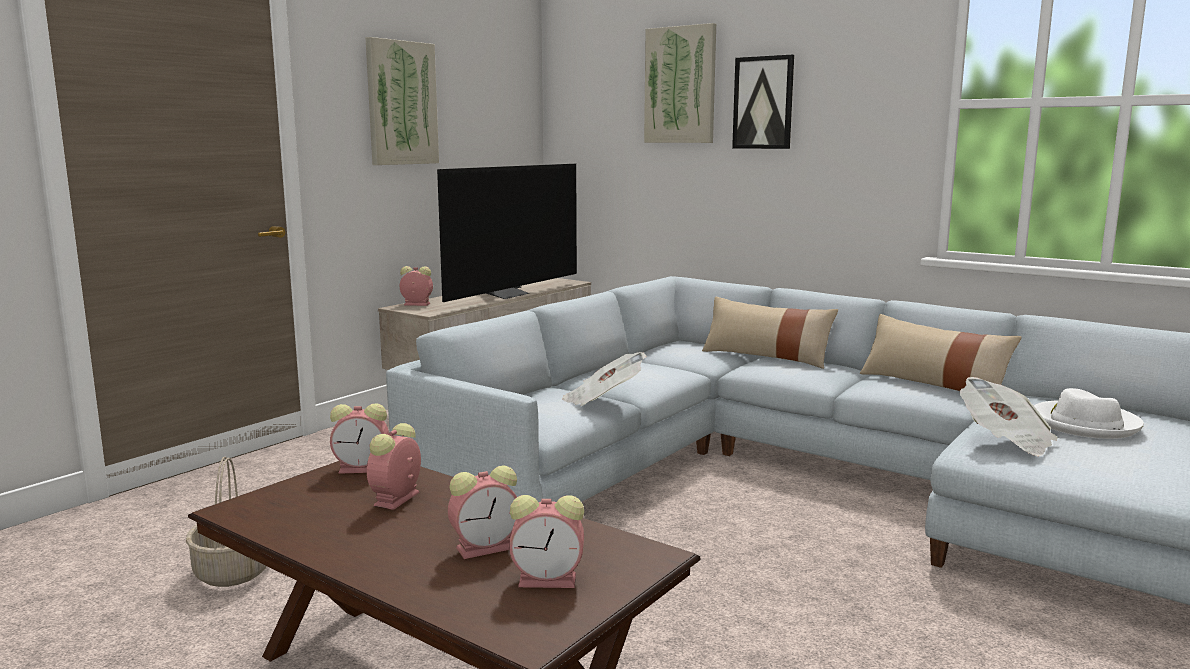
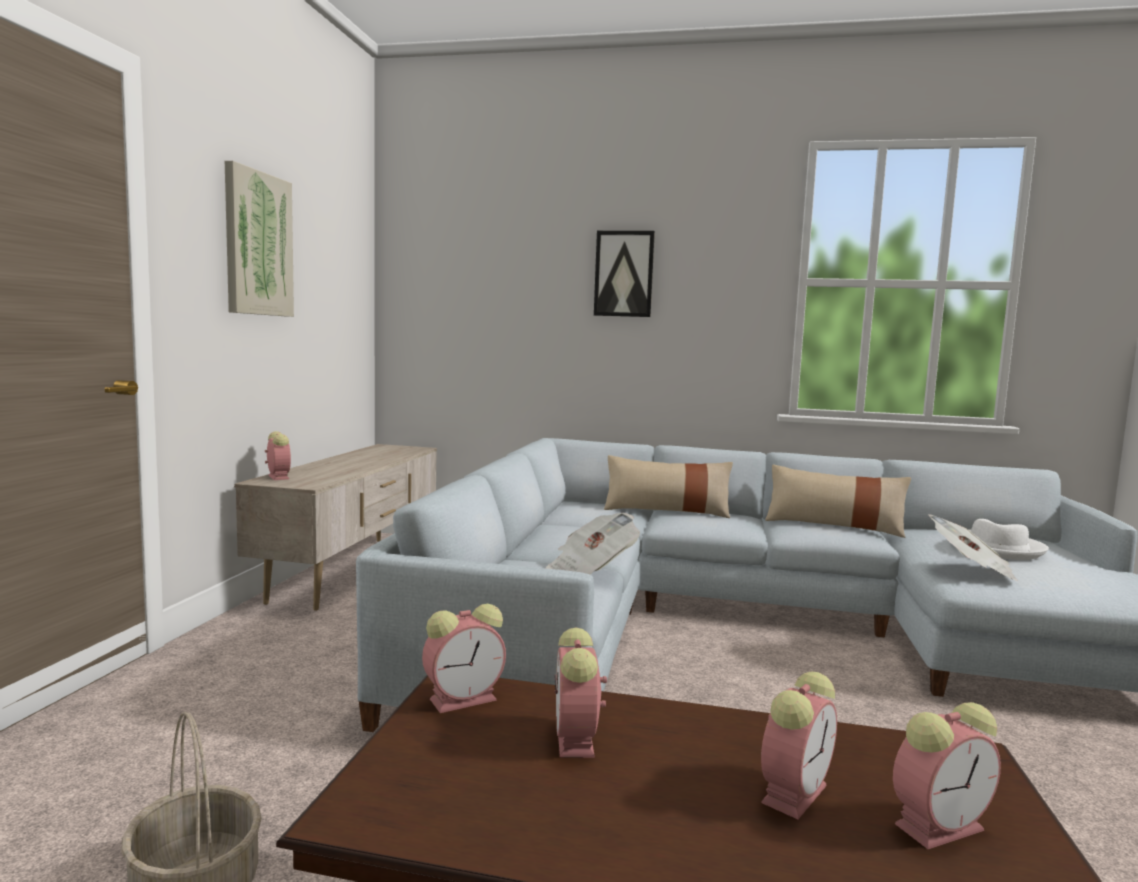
camera: 25 degrees left, 5 degrees down
alarm clock [400,266,433,306] -> alarm clock turned 75 degrees clockwise [265,431,291,480]
television [437,164,577,302] -> none
picture [644,23,716,143] -> none

